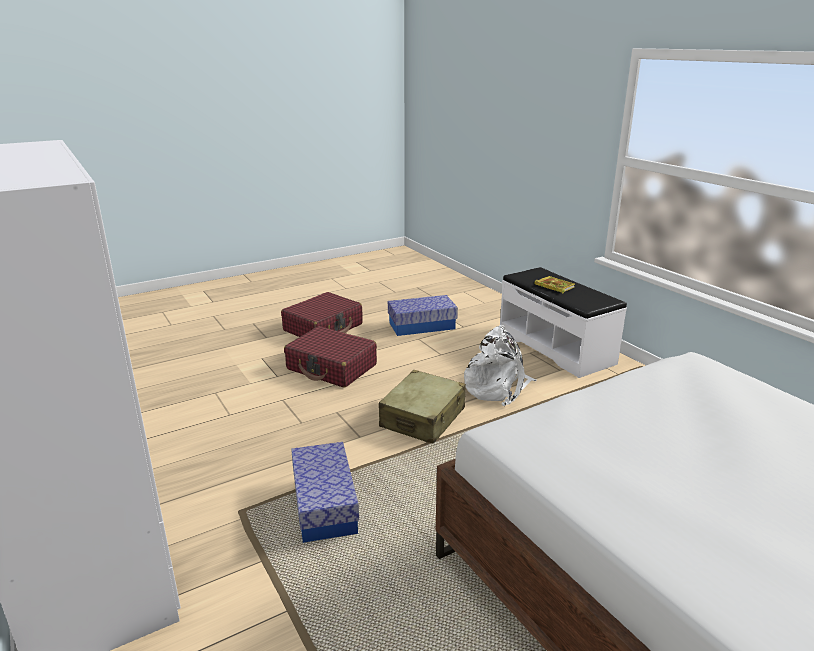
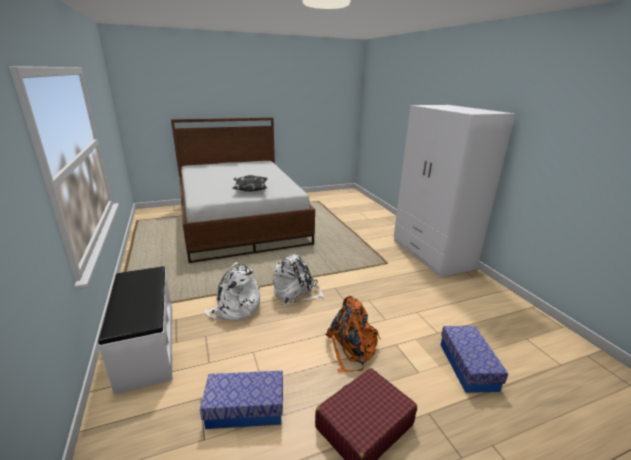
camera: 170 degrees left, 0 degrees up
red suitcase [284,326,377,388] -> orange backpack [325,296,381,372]
storage box [291,442,359,543] -> storage box moved to [441,326,508,393]
beige suitcase [379,370,466,444] -> white backpack [273,254,323,306]
book [534,276,575,293] -> none
none -> pillow [232,175,268,192]

